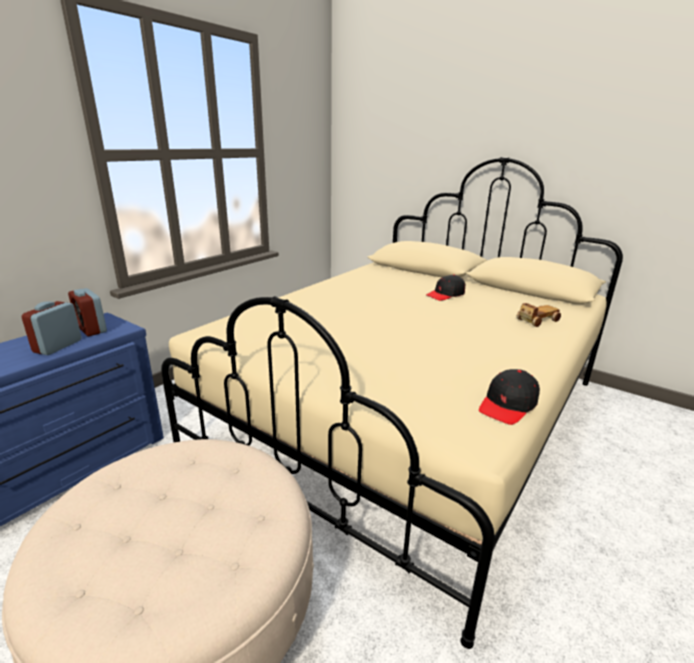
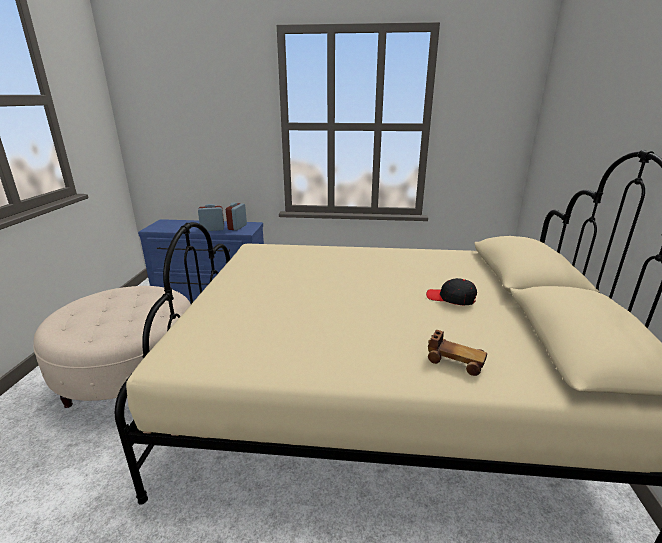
camera: 60 degrees right, 0 degrees up
black cap [479,369,540,425] -> none

